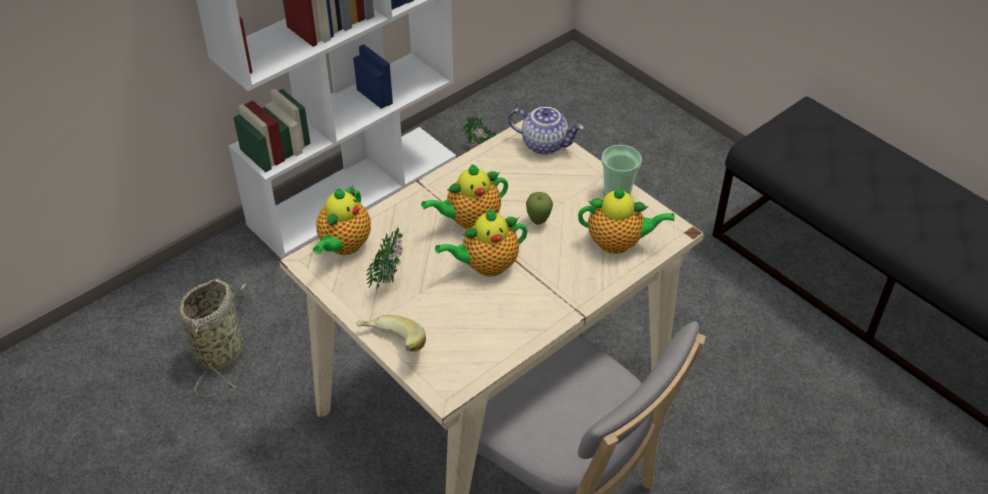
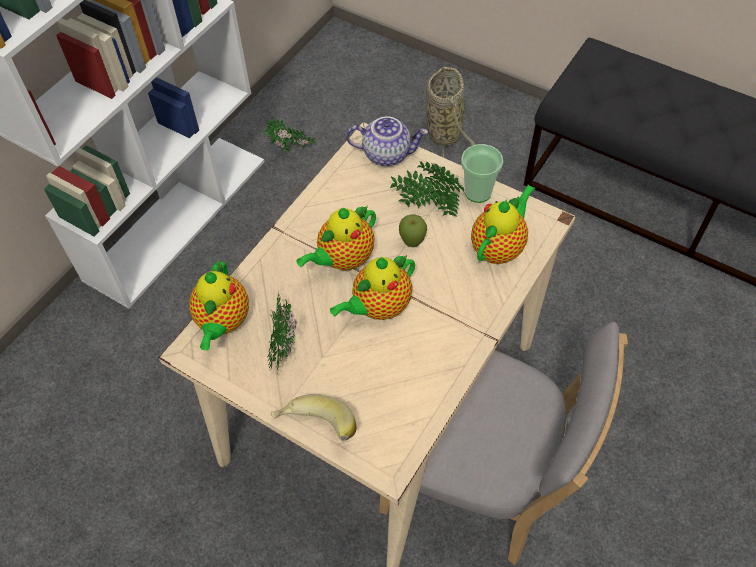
camera: 15 degrees left, 10 degrees up
basket [179,278,246,396] -> basket moved to [426,67,476,163]
teapot [578,187,675,254] -> teapot turned 45 degrees counterclockwise [471,185,535,264]
none -> potted plant [390,161,464,217]

